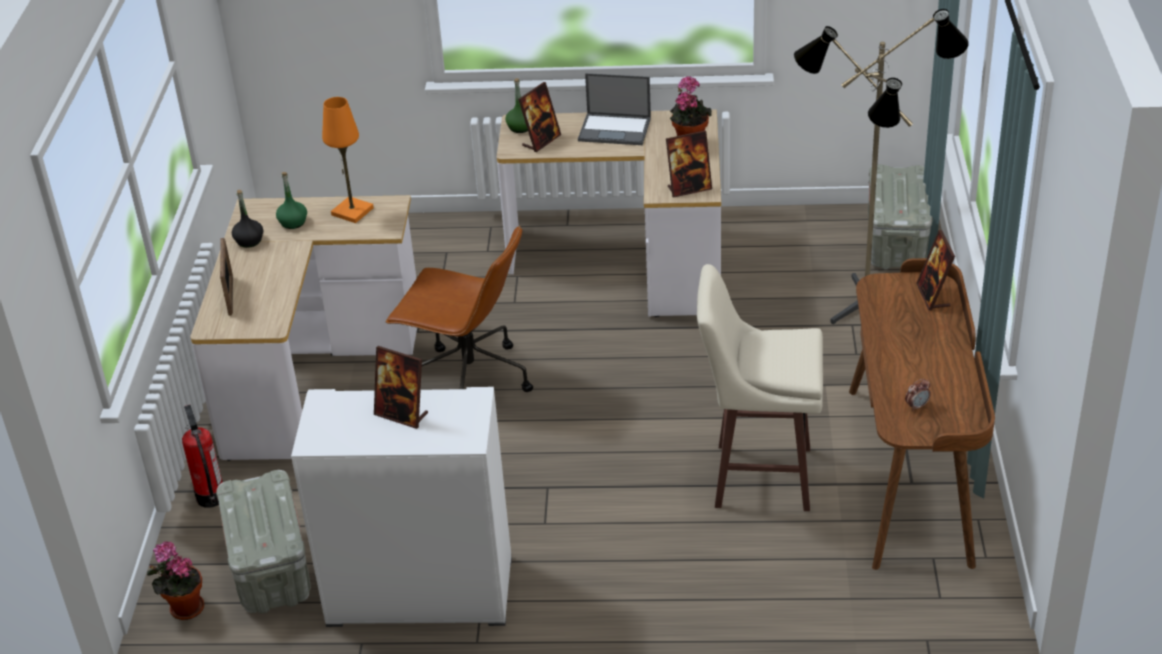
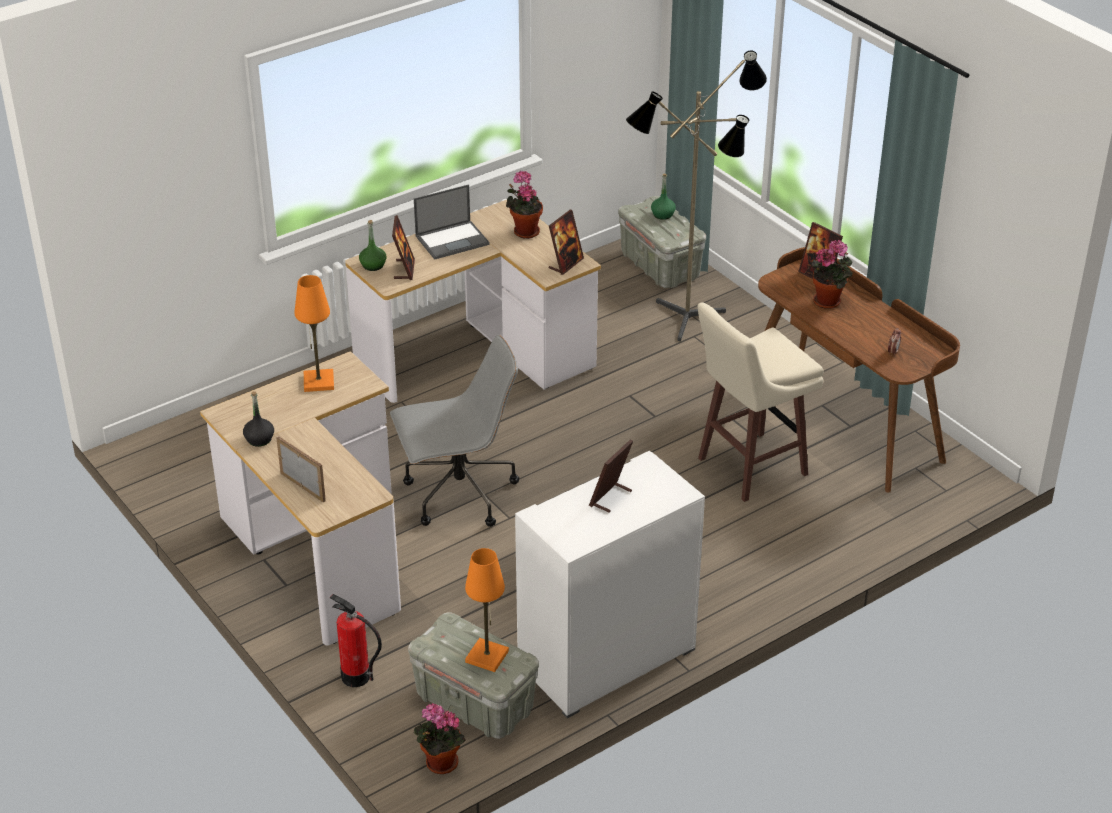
camera: 40 degrees left, 0 degrees up
green bottle [276,172,307,229] -> green bottle moved to [651,174,676,220]
picture frame [374,346,428,429] -> picture frame turned 135 degrees clockwise [589,439,633,513]
brown office chair [386,226,533,392] -> grey office chair [390,335,519,527]
none -> orange table lamp [465,548,509,672]
none -> potted plant [811,240,853,309]

